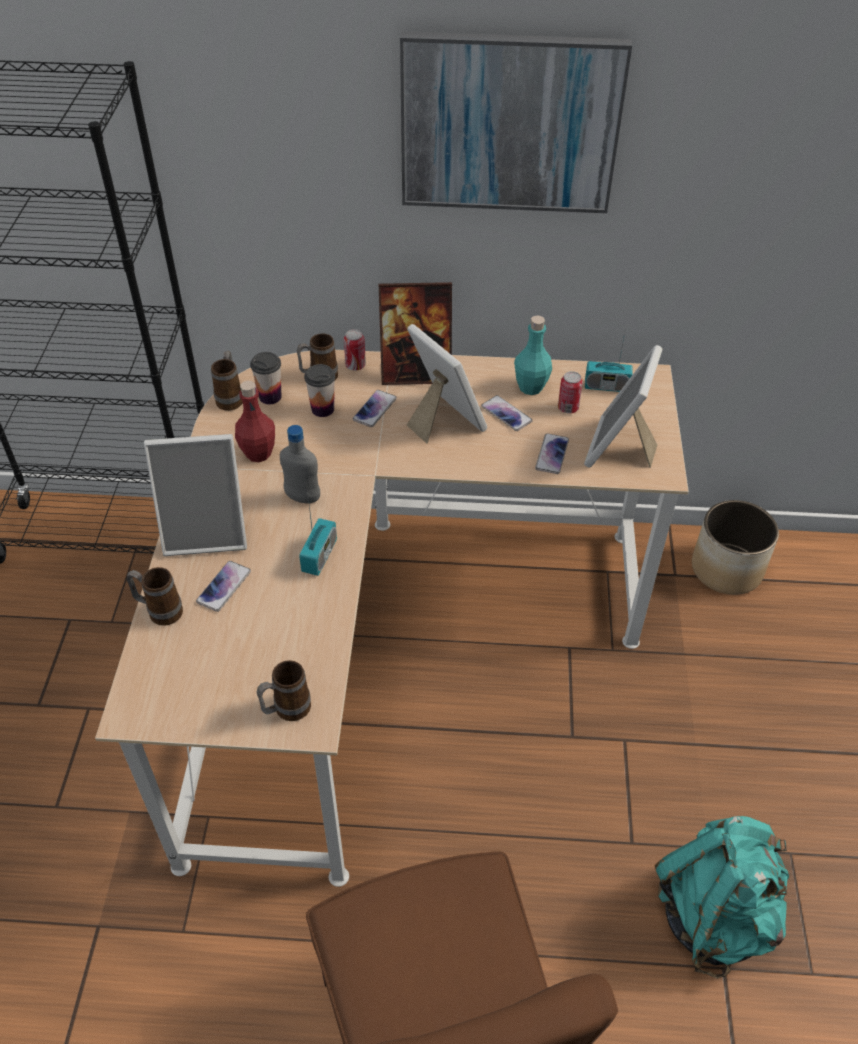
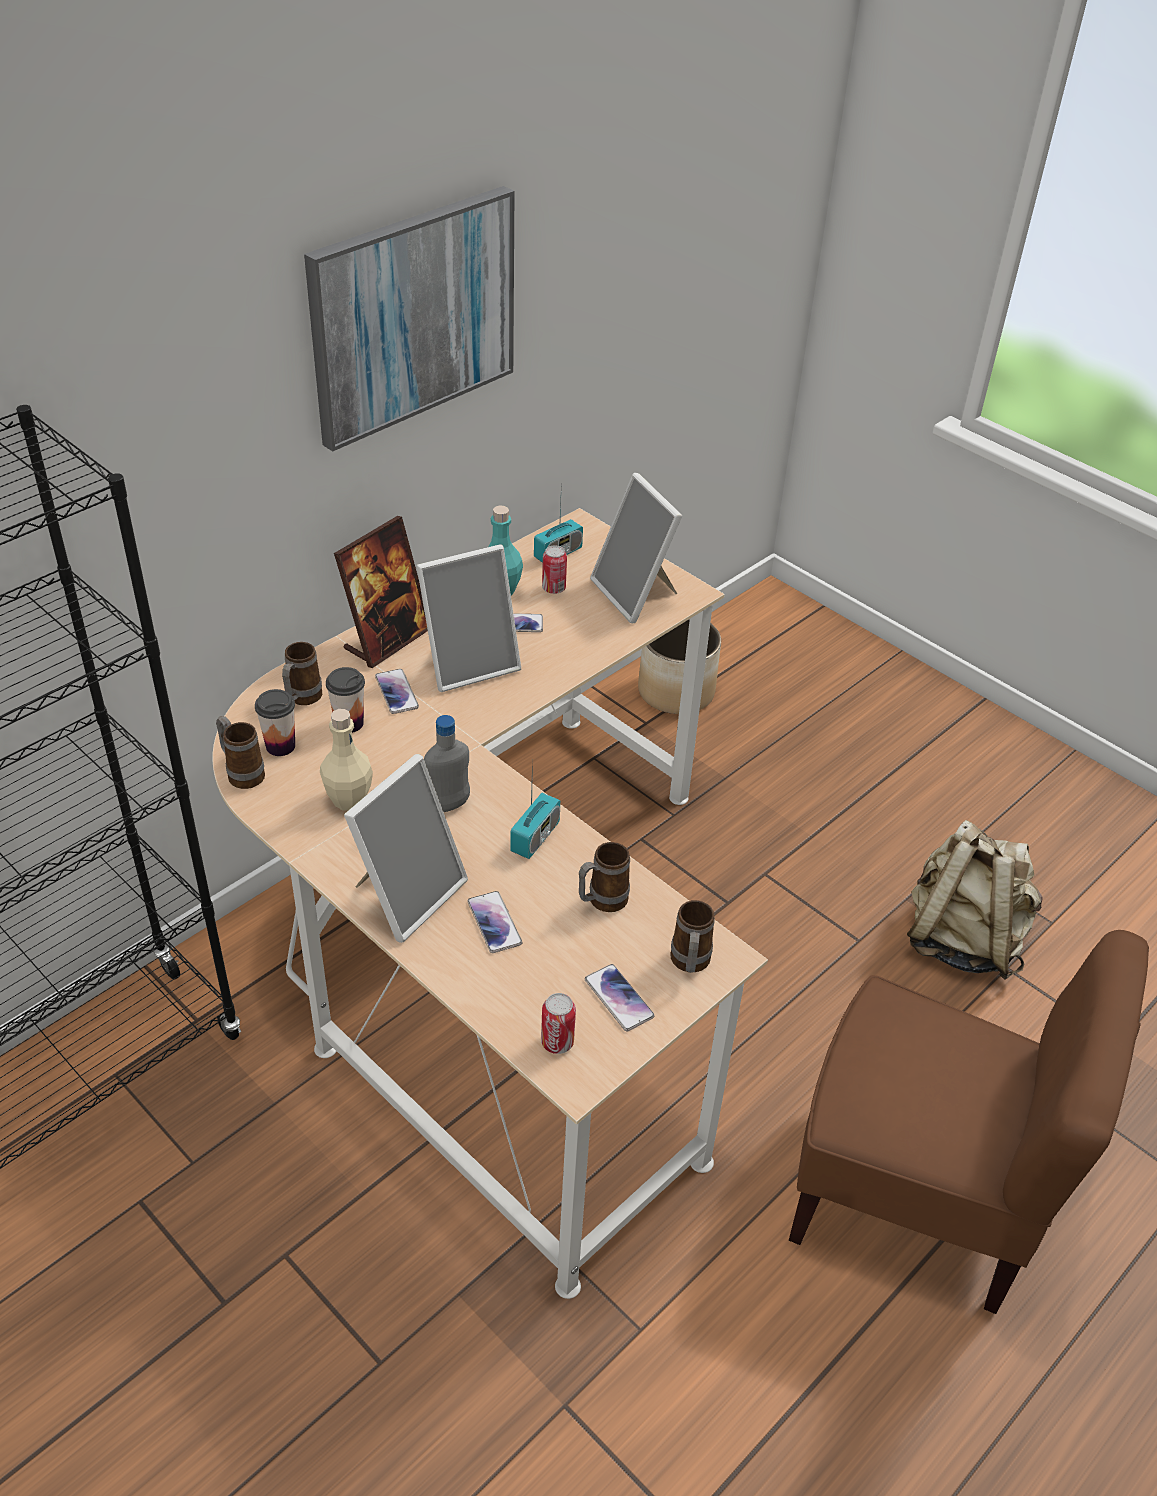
camera: 50 degrees left, 5 degrees down
mug [126,567,183,626] -> mug moved to [579,842,630,912]
red bottle [235,381,275,462] -> beige bottle [320,709,373,811]
radio [299,497,337,576] -> radio turned 60 degrees clockwise [510,759,560,859]
can [344,329,366,371] -> can moved to [541,993,576,1054]
picture frame [407,324,487,444] -> picture frame turned 150 degrees clockwise [417,544,521,692]
phone [535,433,569,474] -> phone moved to [585,964,655,1031]
turquoise backpack [655,816,789,979] -> beige backpack [907,820,1043,980]

